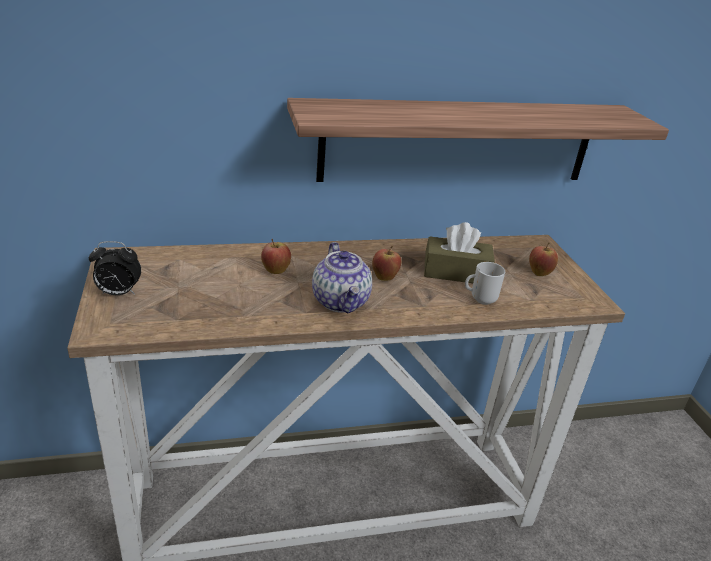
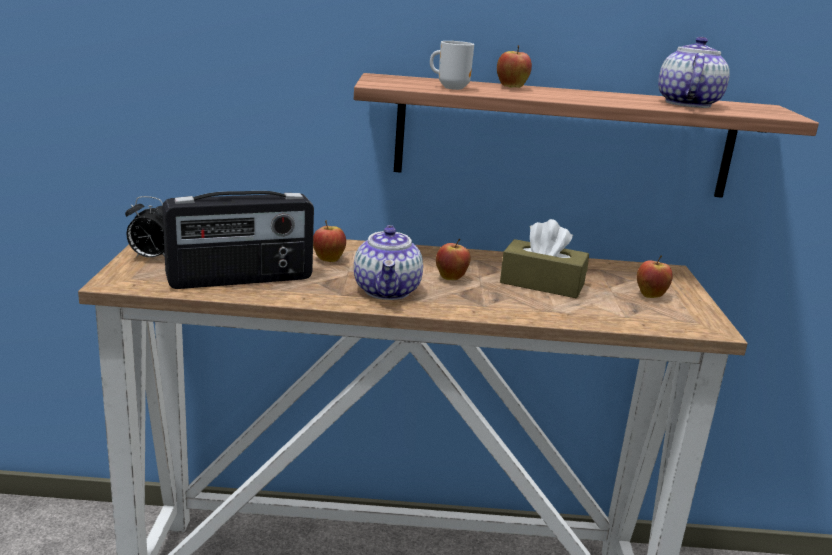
camera: 15 degrees right, 10 degrees down
mug [465,262,505,305] -> mug moved to [430,41,474,90]
none -> radio [162,191,314,289]
none -> apple [497,45,532,88]
none -> teapot [658,37,730,108]

